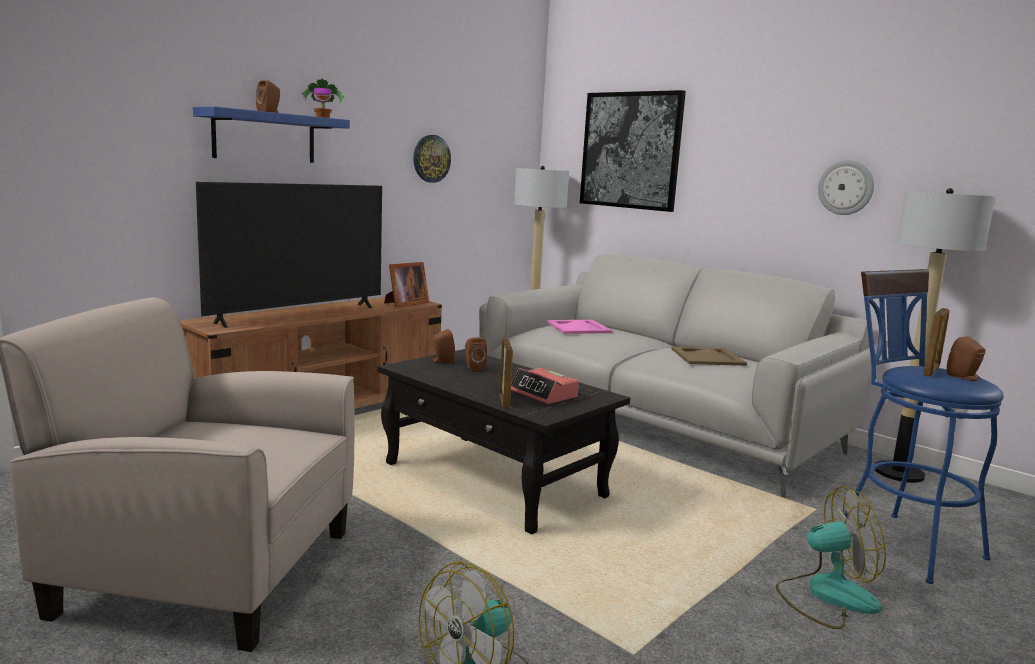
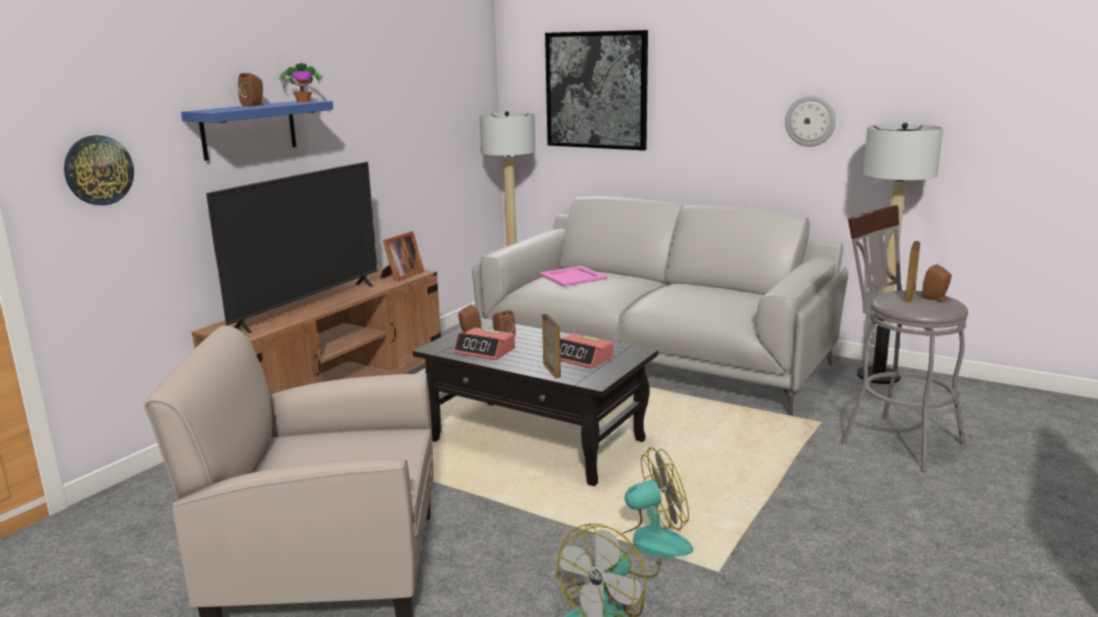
camera: 10 degrees left, 5 degrees up
wall clock [413,135,451,183] -> wall clock moved to [64,135,134,206]
beige tray [671,346,747,366] -> none
fan [776,486,886,629] -> fan moved to [615,447,693,578]
blue stool [844,269,1004,584] -> grey stool [841,205,968,472]
none -> alarm clock [454,327,515,360]

